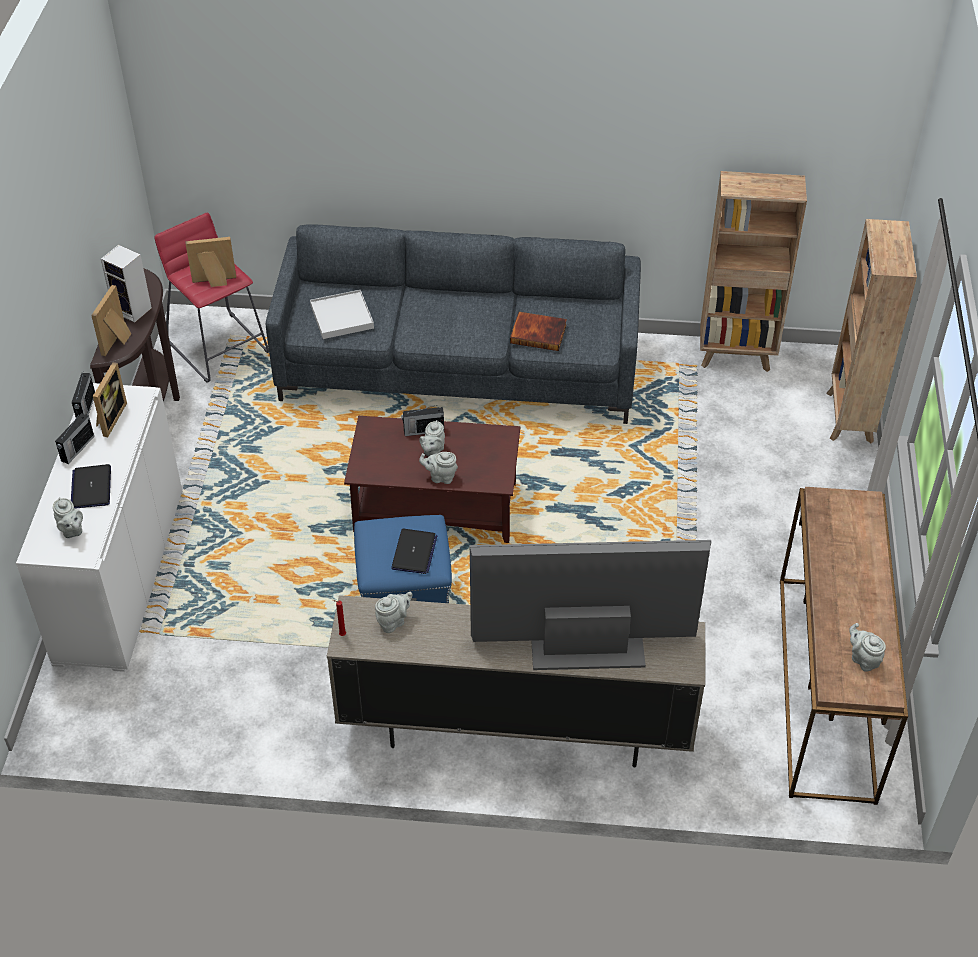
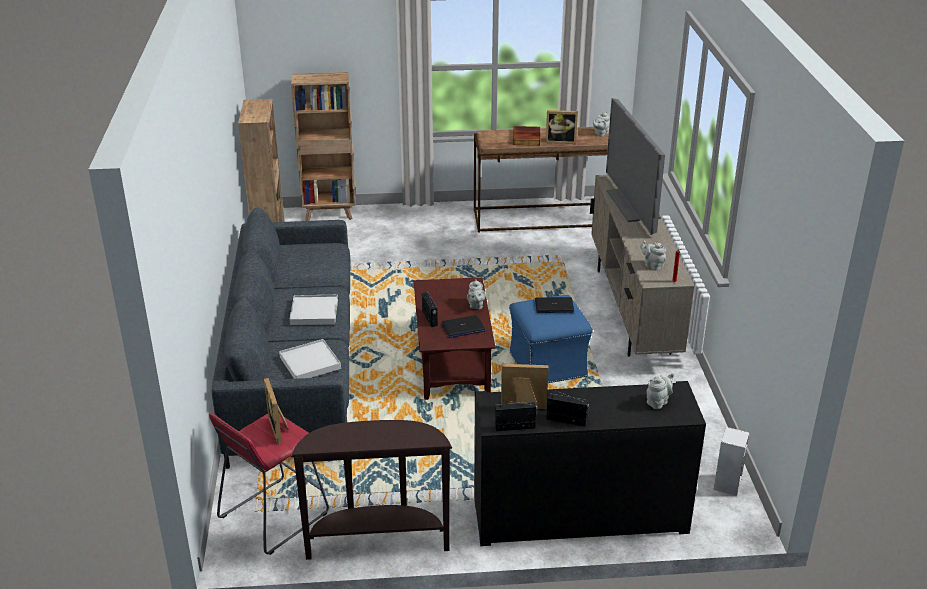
camera: 100 degrees left, 15 degrees down
white cabinet [16,383,182,672] -> black cabinet [474,381,706,546]
laptop [71,464,111,509] -> laptop moved to [441,315,485,338]
picture frame [91,285,131,356] -> picture frame moved to [546,110,578,144]
speaker [101,245,152,323] -> speaker moved to [713,427,750,496]
grey teapot [419,420,445,456] -> none
book [510,312,567,351] -> book moved to [513,126,540,146]
none -> white tray [289,295,338,325]

